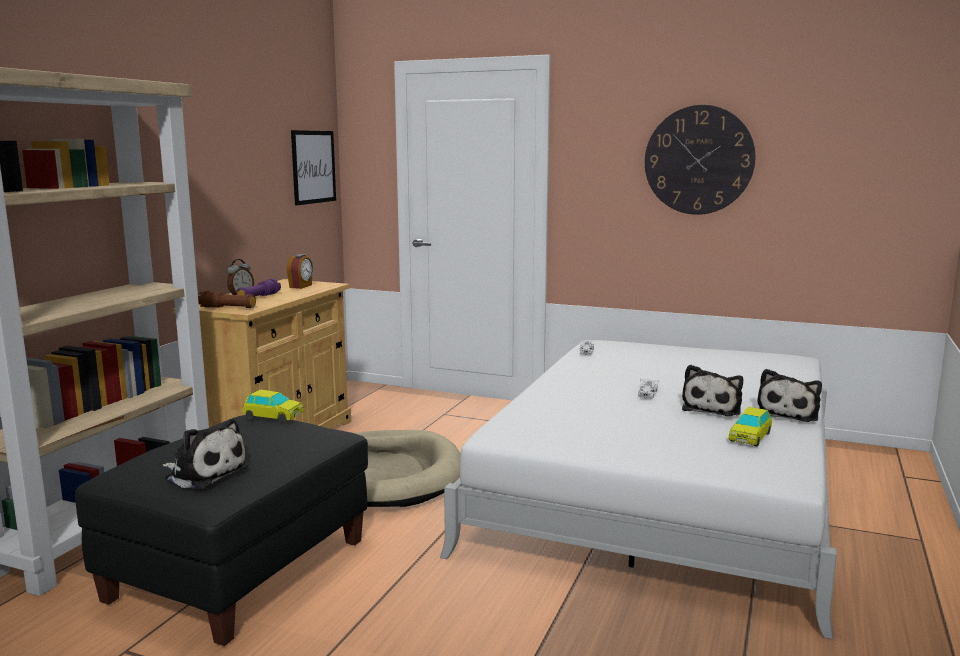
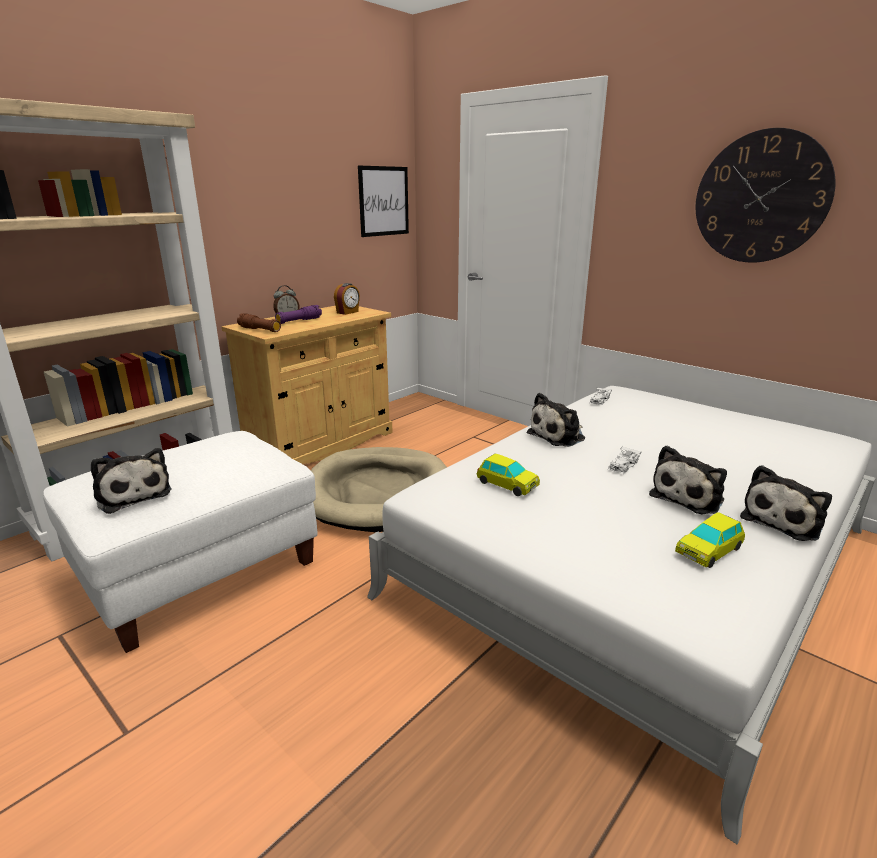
camera: 20 degrees right, 10 degrees up
black ottoman [75,415,368,646] -> white ottoman [43,431,318,653]
toy car [242,390,304,423] -> toy car moved to [477,454,540,496]
none -> plush toy [527,393,585,447]

